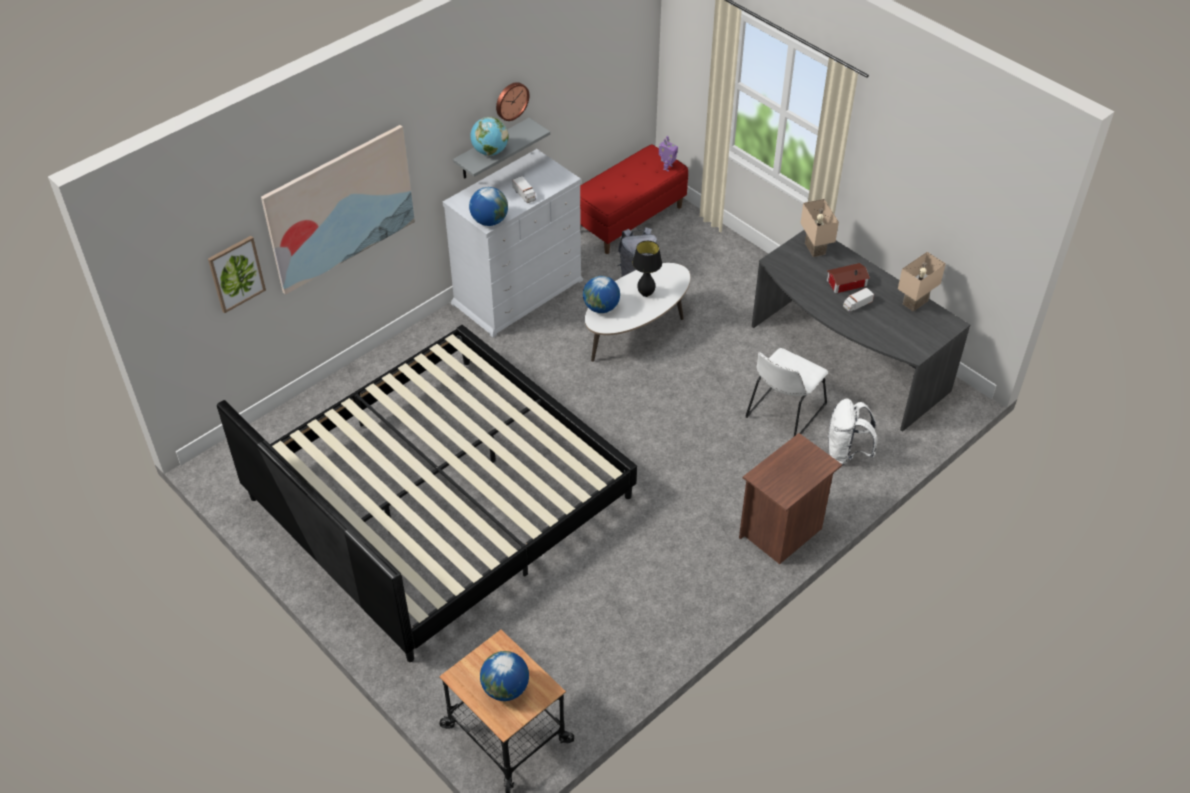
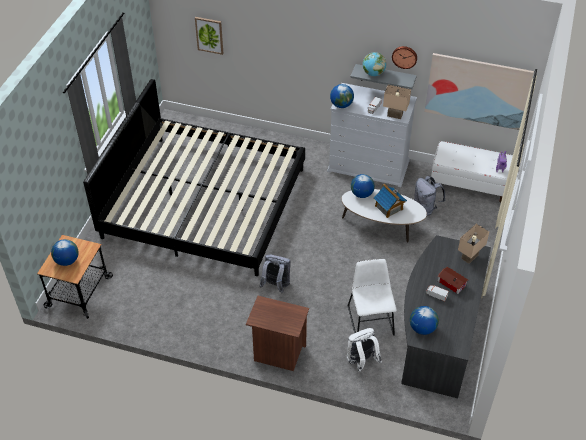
camera: 60 degrees right, 0 degrees up
picture [261,125,415,295] -> picture moved to [425,53,534,130]
red bench [580,144,688,254] -> white bench [430,141,513,203]
black table lamp [632,241,662,297] -> toy house [374,184,407,218]
white chair [745,348,828,436] -> white chair turned 75 degrees clockwise [348,259,396,336]
beige table lamp [898,252,946,312] -> beige table lamp moved to [383,85,411,119]
none -> grey backpack [260,255,291,294]
none -> globe [410,306,439,335]

